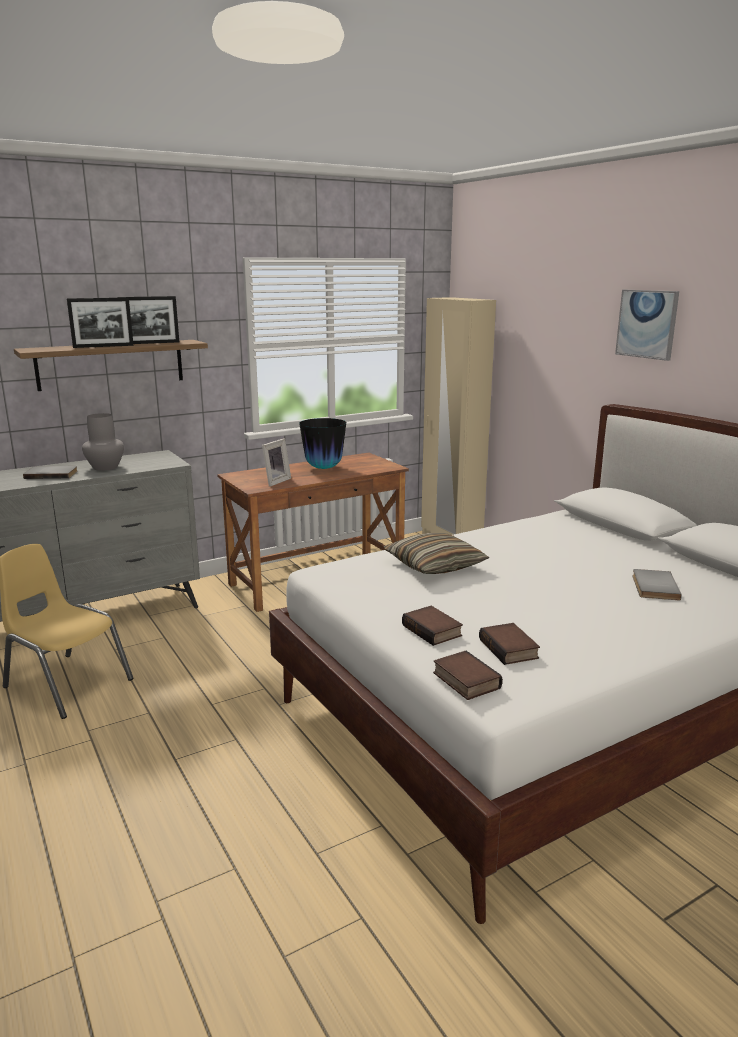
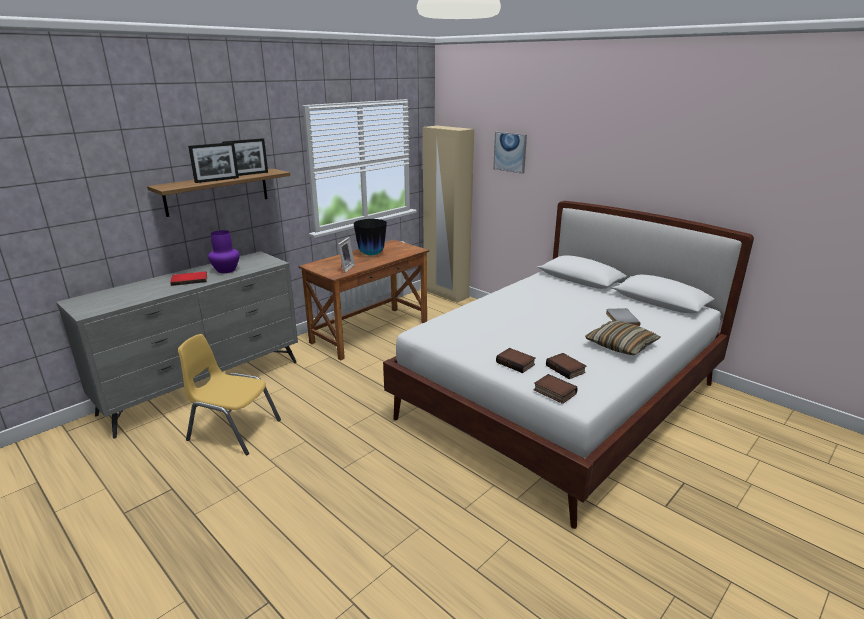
camera: 15 degrees left, 5 degrees up
grey book [23,466,78,479] -> red book [170,271,208,286]
grey vase [82,413,124,471] -> purple vase [208,230,240,273]
pillow [384,533,490,574] -> pillow moved to [585,321,661,355]
picture [615,290,679,361] -> picture moved to [493,132,527,174]

